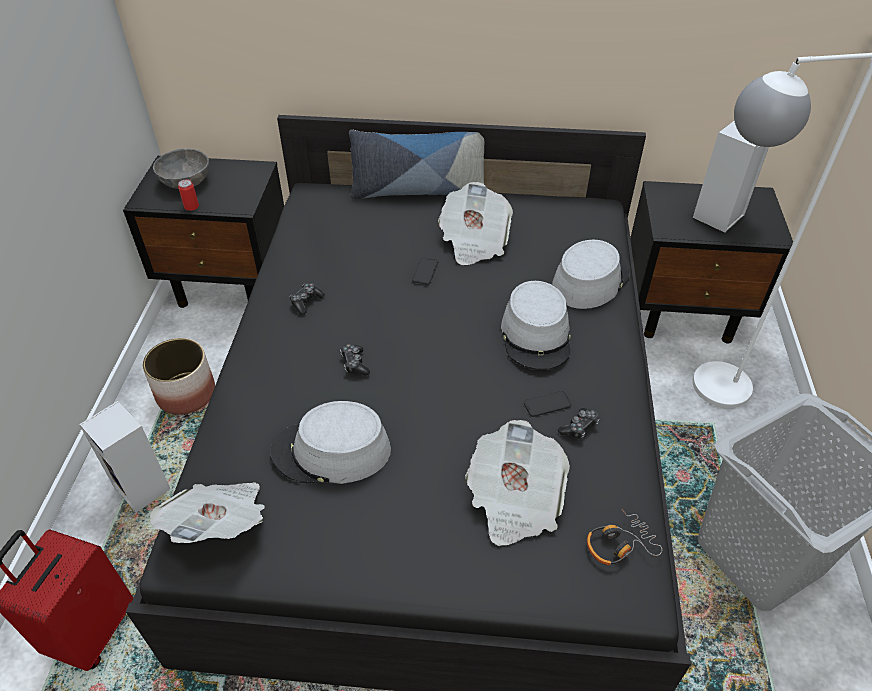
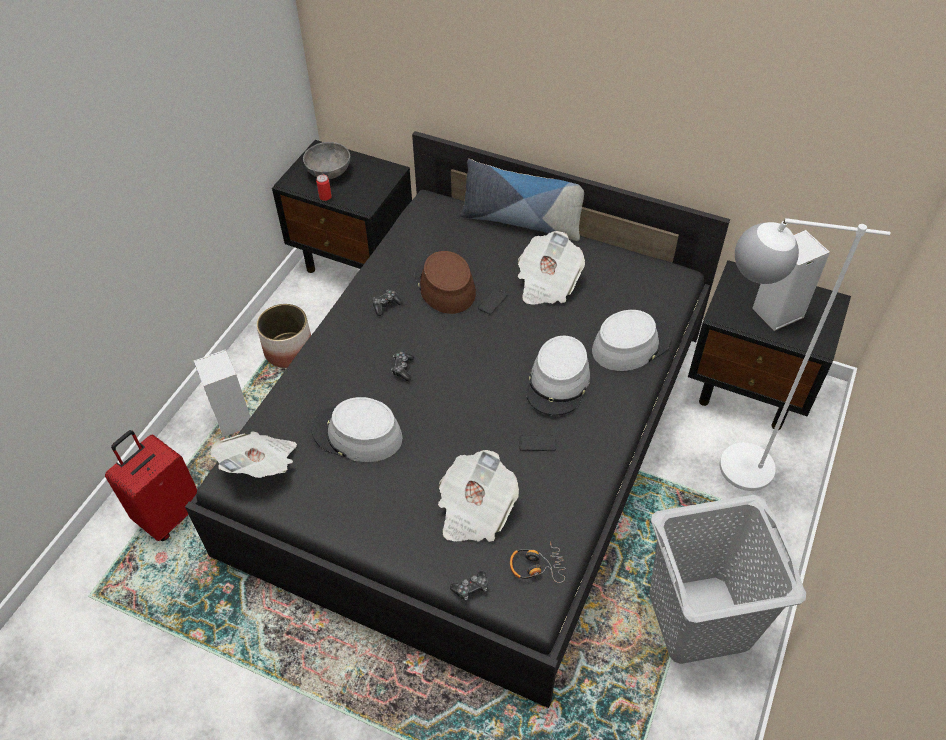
camera: 20 degrees right, 5 degrees up
game controller [558,408,600,439] -> game controller moved to [450,571,488,601]
none -> brown hat [415,251,476,314]

